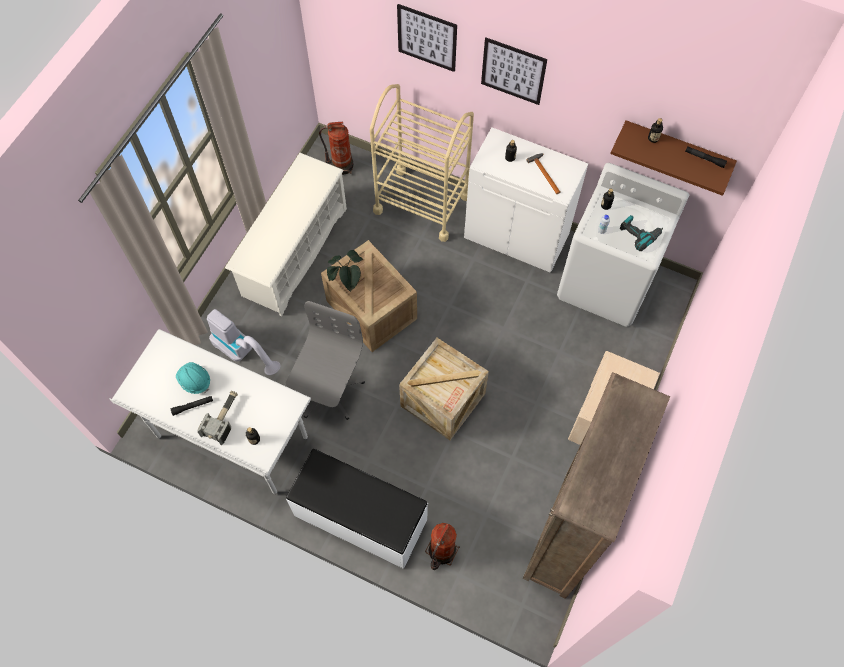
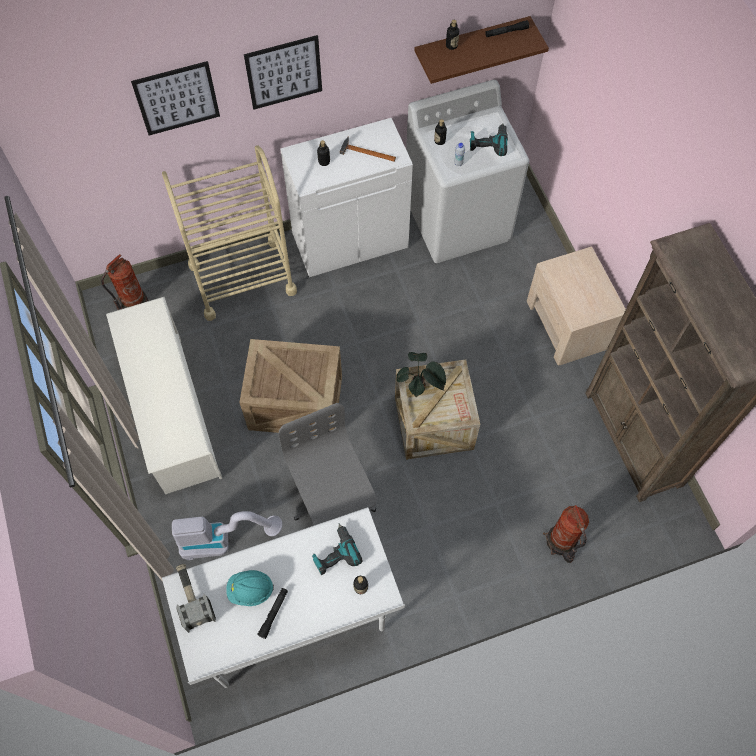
camera: 45 degrees left, 0 degrees up
hammer [198,391,238,445] -> hammer moved to [176,564,216,633]
white bench [286,449,428,569] -> none
potted plant [327,250,363,292] -> potted plant moved to [396,352,446,398]
none -> power drill [312,523,362,575]

